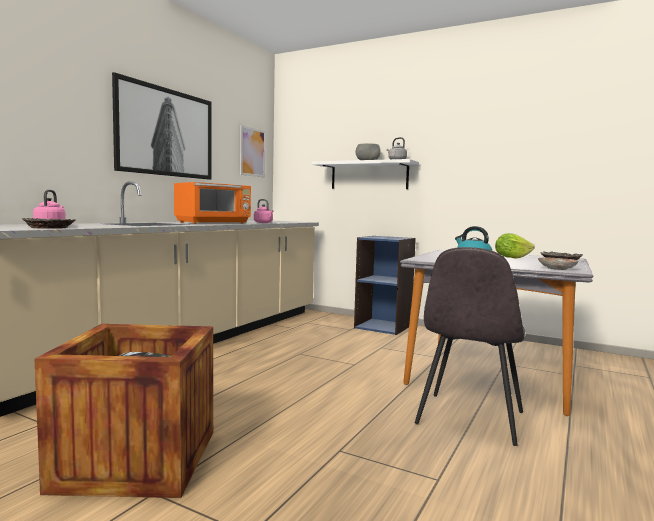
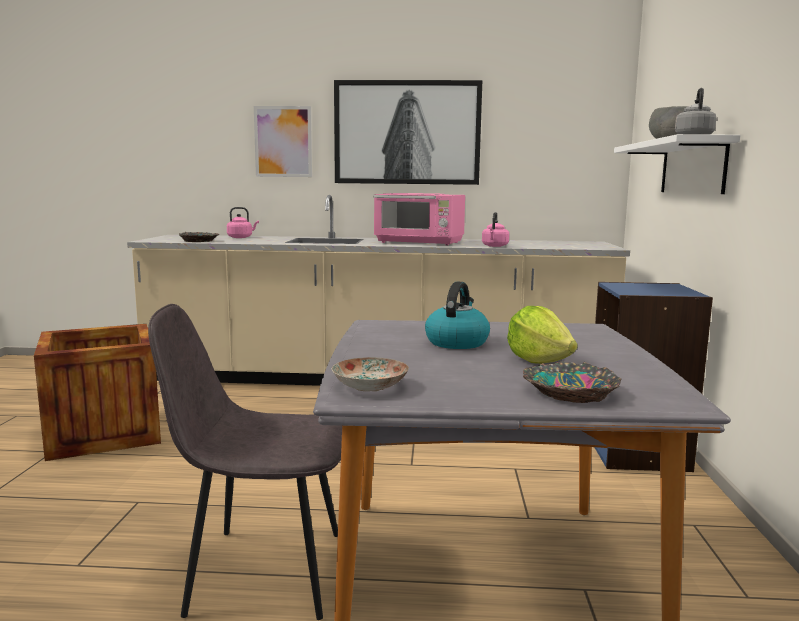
camera: 65 degrees right, 5 degrees up
orange microwave [174,182,251,224] -> pink microwave [373,193,465,246]
picture [240,125,266,177] -> picture moved to [254,106,312,177]

